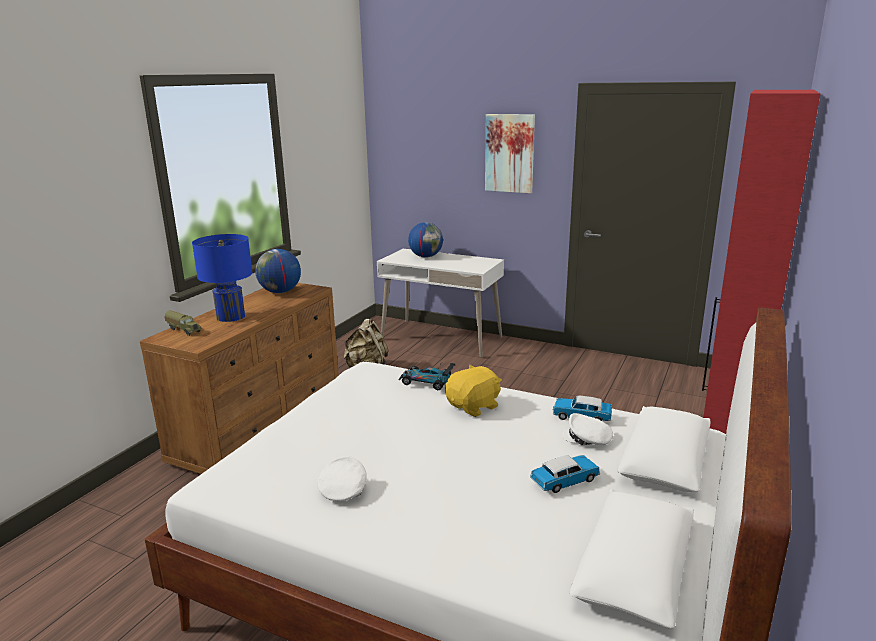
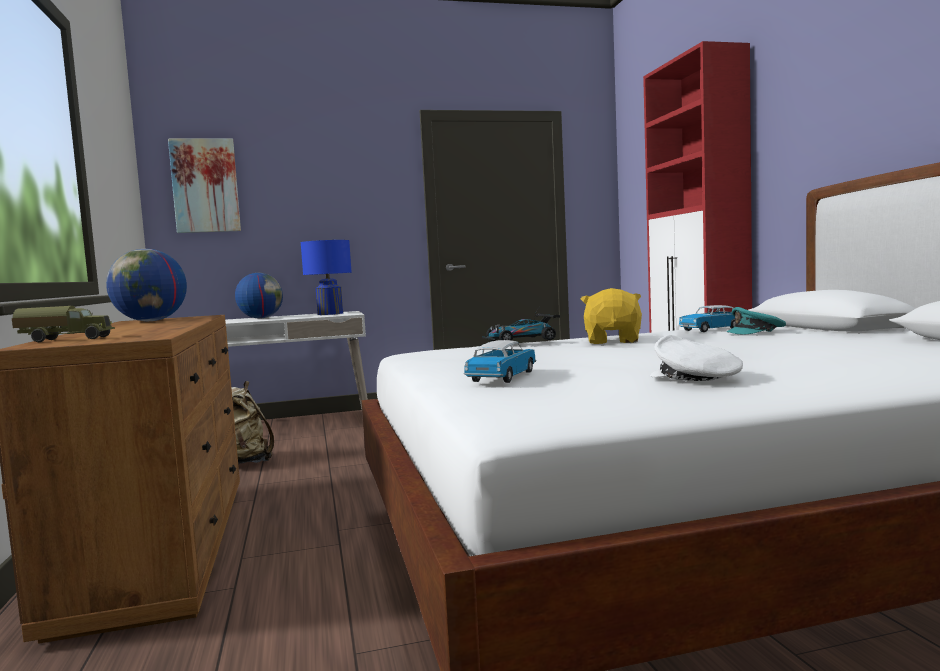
camera: 40 degrees left, 15 degrees down
blue table lamp [192,234,253,322] -> blue table lamp moved to [301,240,352,315]
picture [485,114,535,193] -> picture moved to [168,138,241,233]
toy car [530,455,600,493] -> toy car moved to [464,340,536,383]
white cap [562,413,613,446] -> turquoise cap [727,307,786,334]

